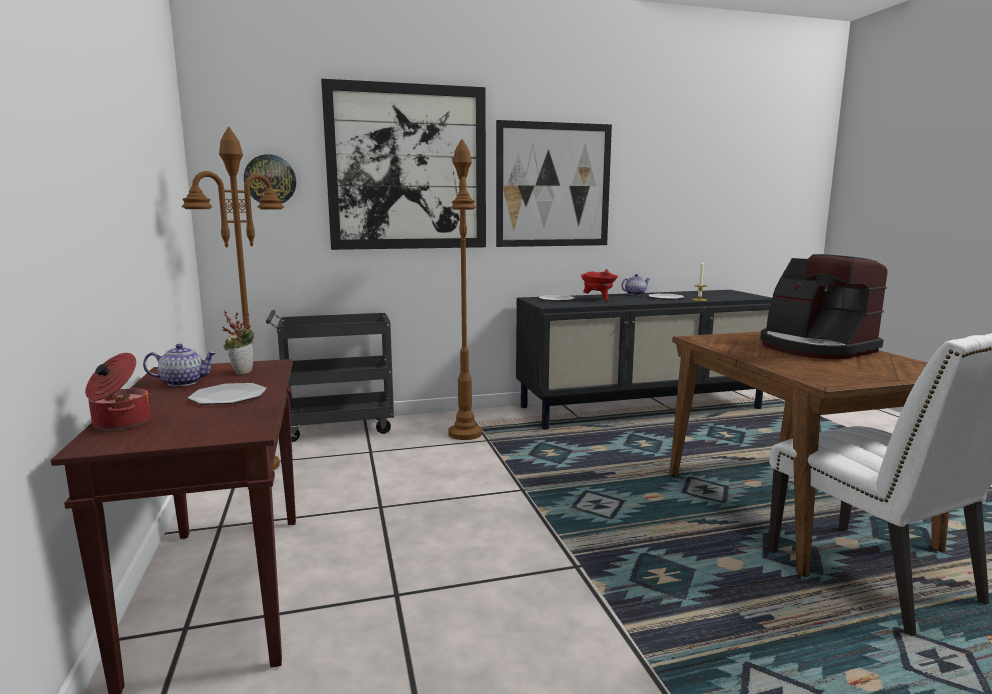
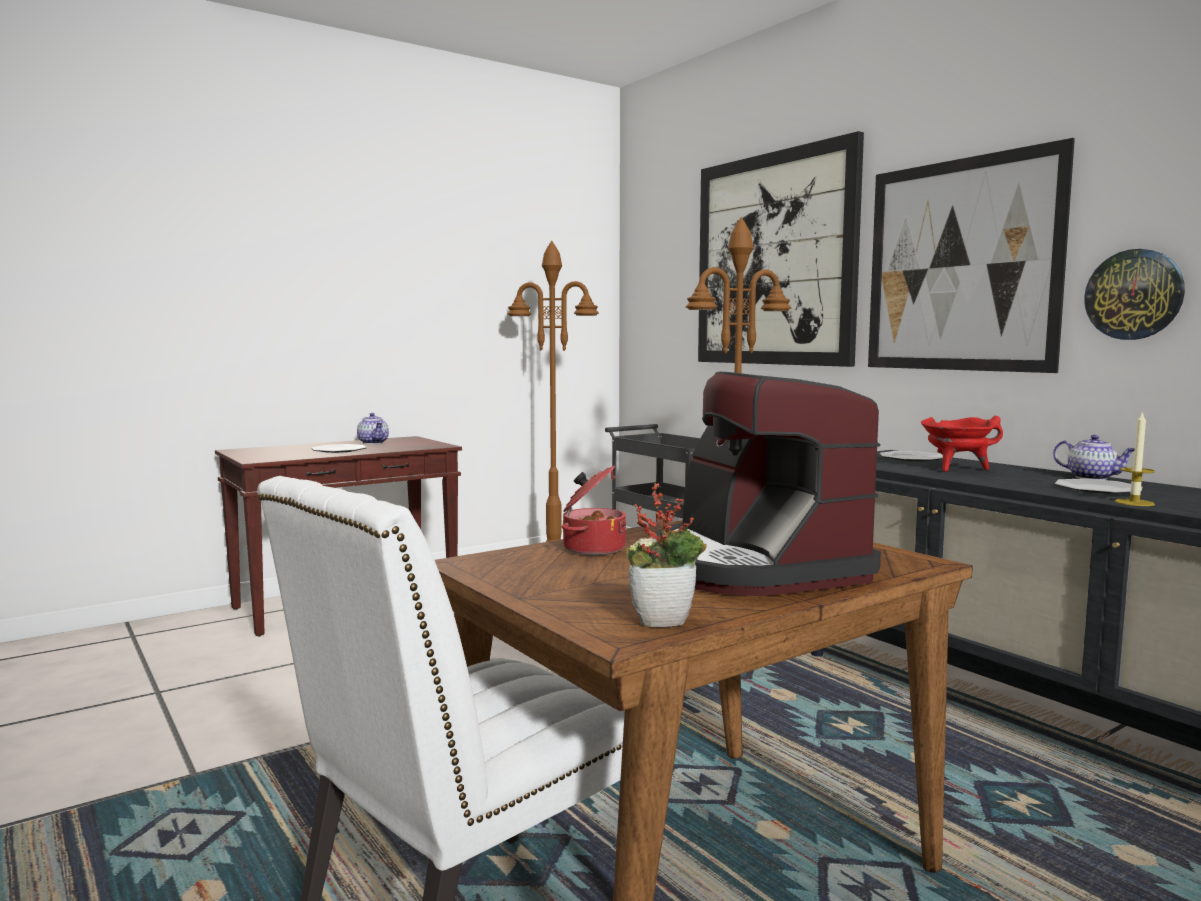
camera: 70 degrees right, 5 degrees down
cooking pot [85,353,152,431] -> cooking pot moved to [562,465,626,555]
potted plant [222,310,255,375] -> potted plant moved to [626,483,707,627]
wall clock [244,154,296,204] -> wall clock moved to [1084,249,1185,340]
coffee machine [760,254,887,359] -> coffee machine turned 60 degrees counterclockwise [655,372,881,596]

